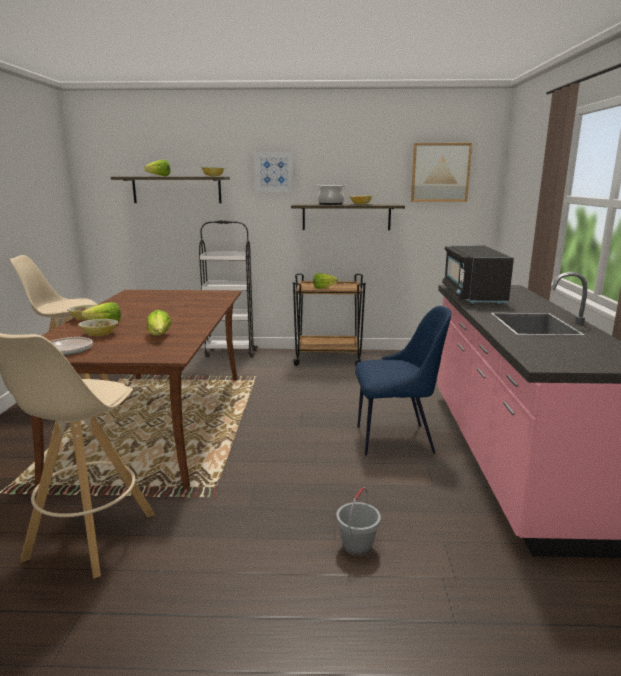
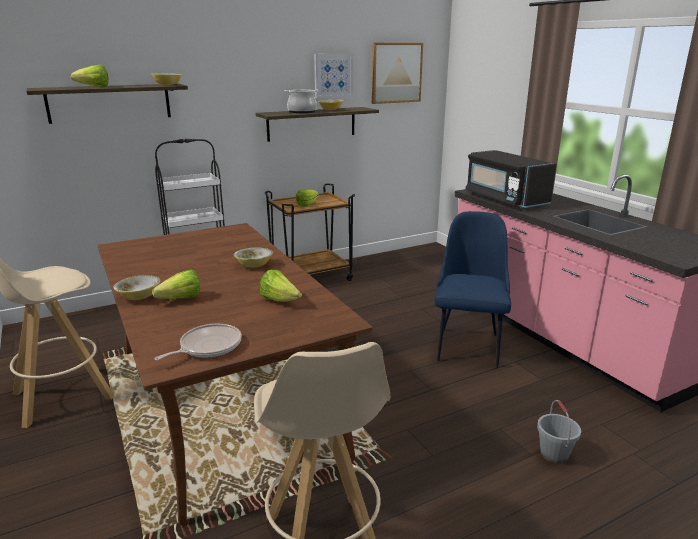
camera: 30 degrees left, 5 degrees up
bowl [78,319,118,336] -> bowl moved to [234,248,273,268]
picture [254,152,294,192] -> picture moved to [314,54,353,99]
blue chair [355,306,451,456] -> blue chair turned 45 degrees counterclockwise [435,211,511,368]

